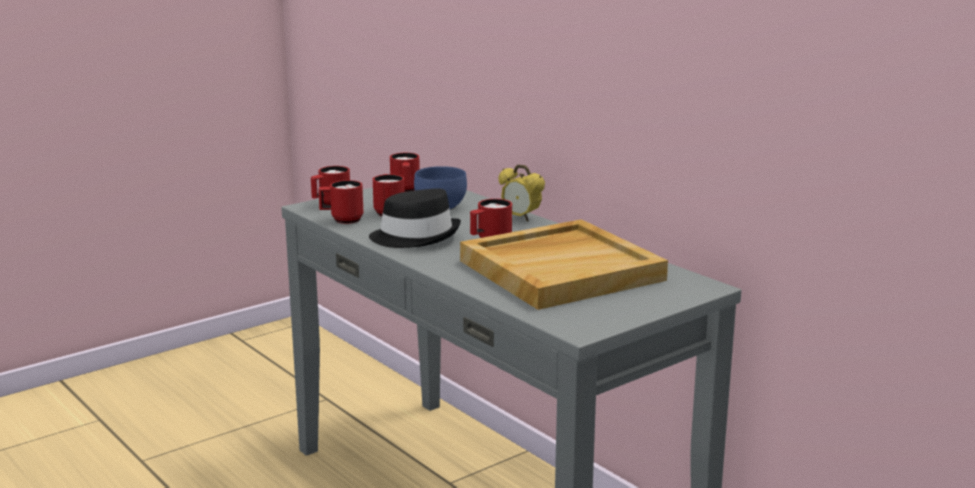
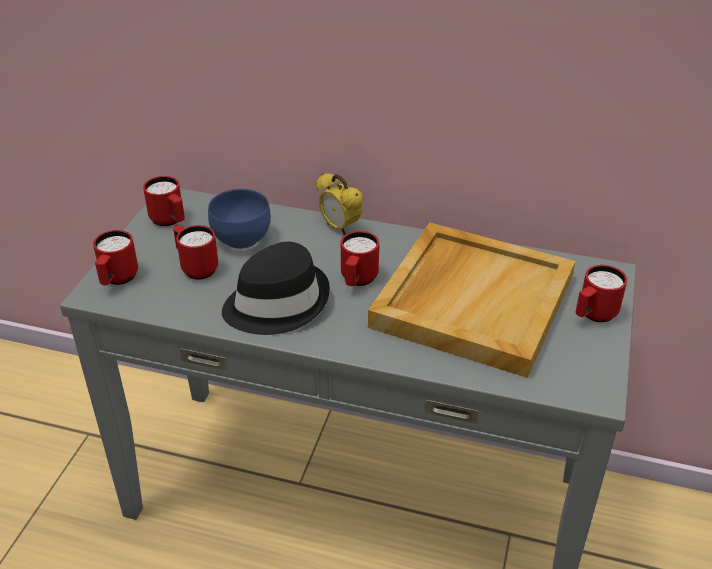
camera: 35 degrees left, 20 degrees up
red mug [318,180,363,224] -> red mug moved to [576,265,627,322]
alarm clock [498,165,545,221] -> alarm clock turned 45 degrees clockwise [316,173,363,235]

